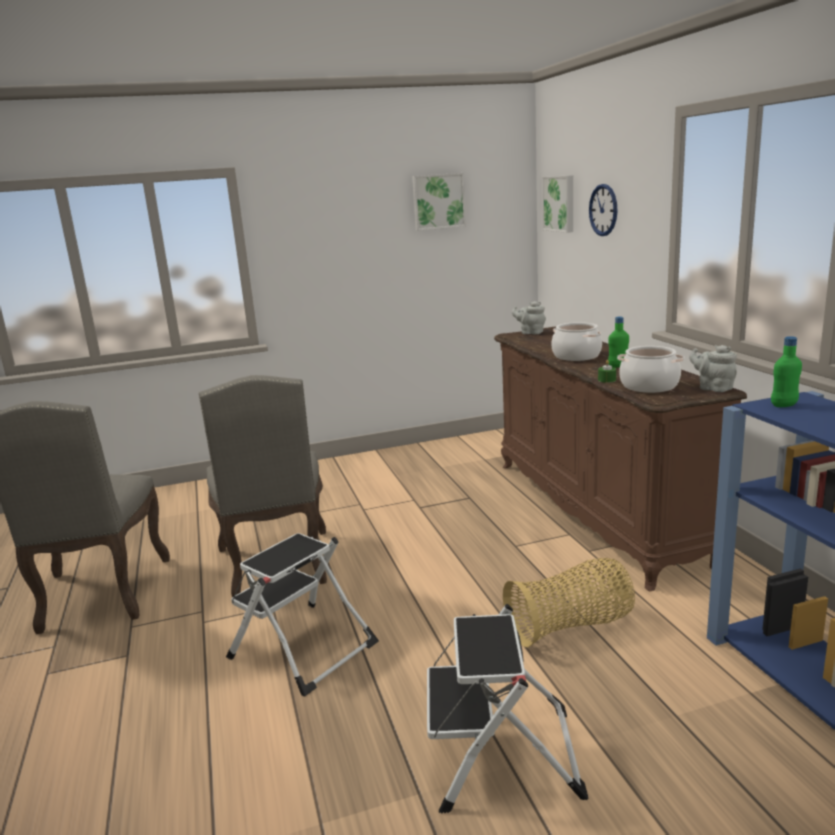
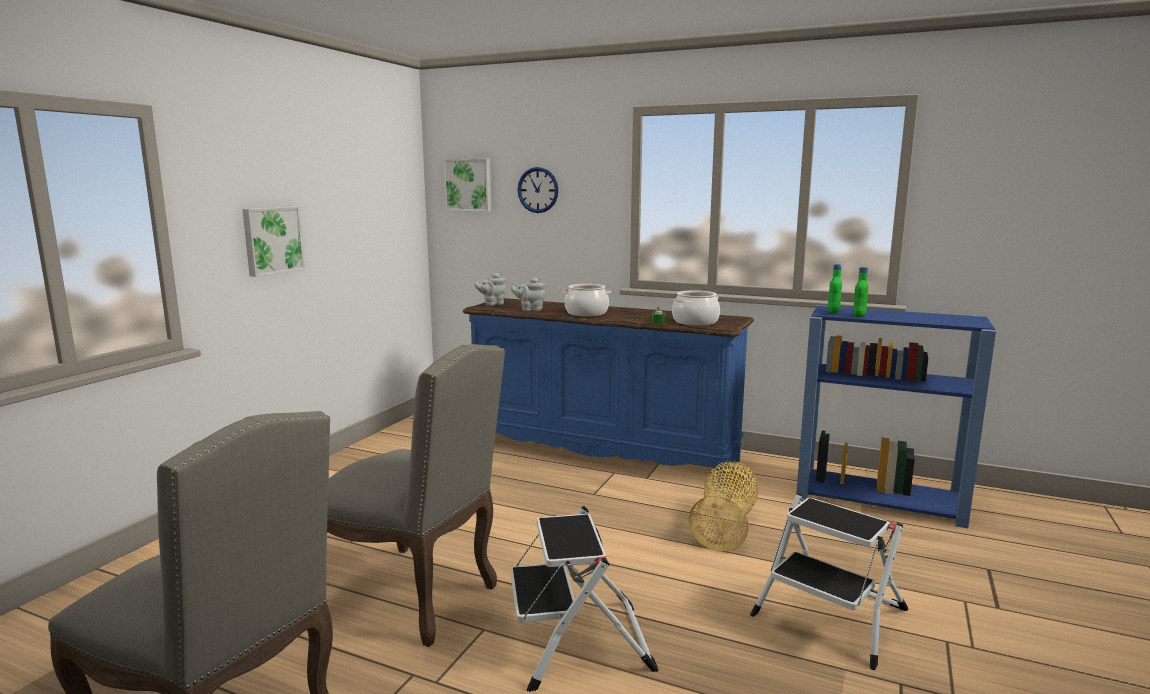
camera: 50 degrees left, 5 degrees down
picture [412,173,466,231] -> picture moved to [242,207,305,277]
brown cabinet [494,326,747,591] -> blue cabinet [463,298,754,487]
green bottle [608,317,629,368] -> green bottle moved to [853,267,869,318]
grey teapot [689,345,737,392] -> grey teapot moved to [511,277,546,311]

